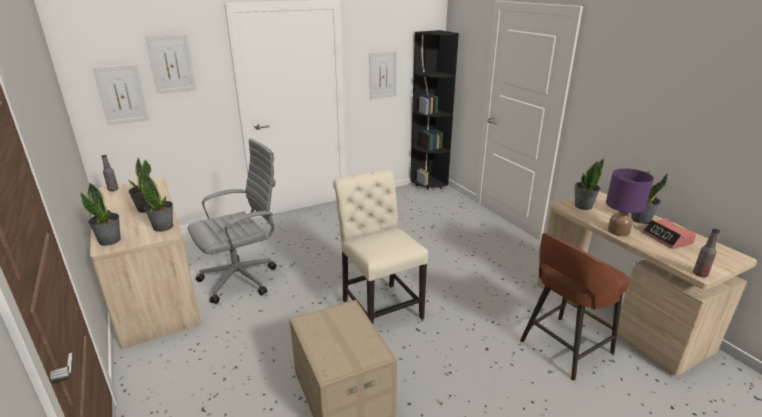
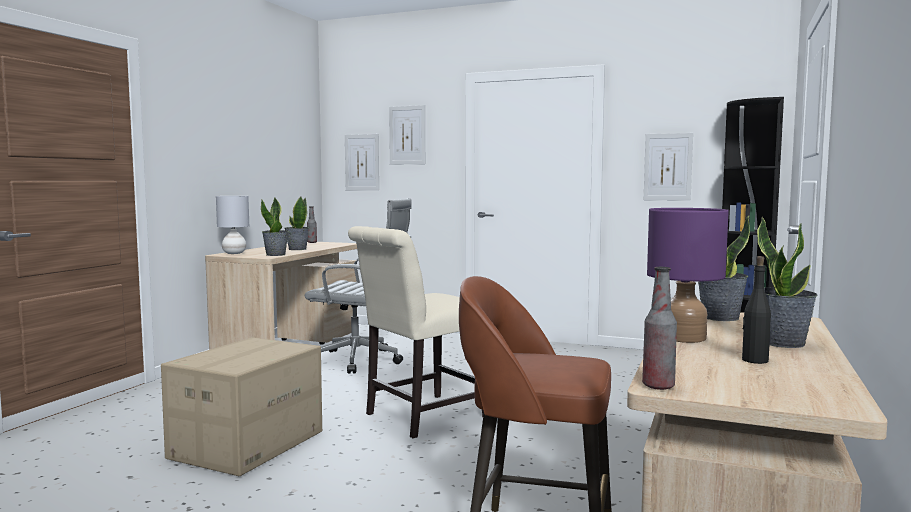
camera: 50 degrees right, 20 degrees down
potted plant [81,183,120,246] -> grey table lamp [216,196,249,254]
beige chair [333,169,428,325] -> beige chair turned 150 degrees counterclockwise [348,226,484,439]
alarm clock [642,218,696,249] -> black bottle [742,256,771,364]

